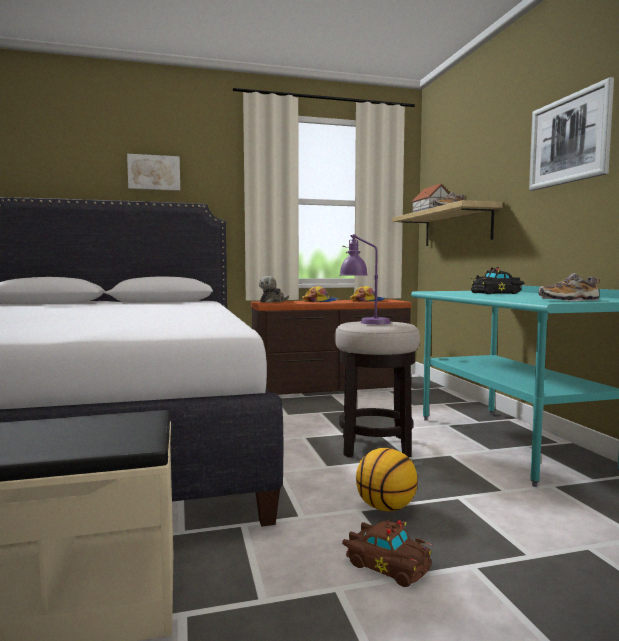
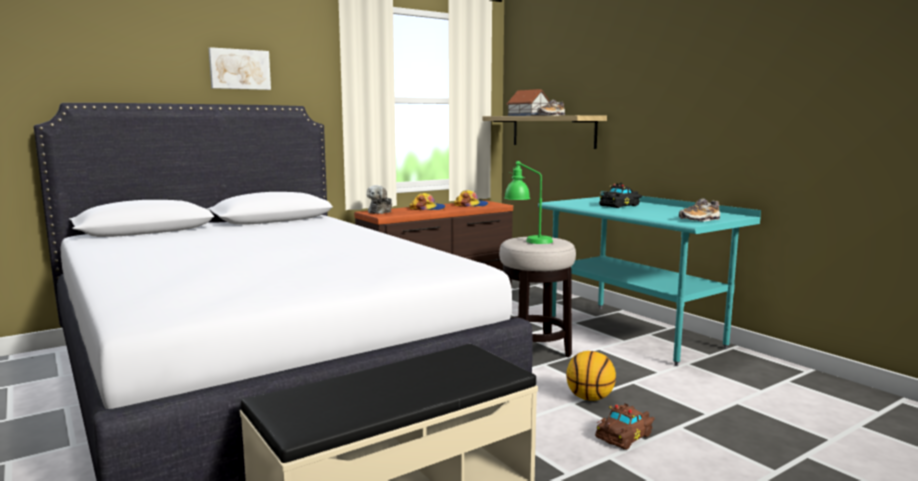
camera: 20 degrees left, 5 degrees up
purple table lamp [340,234,391,325] -> green table lamp [504,161,553,244]
brown toy car [342,519,433,587] -> brown toy car turned 120 degrees clockwise [595,403,655,450]
picture [529,77,614,191] -> none

